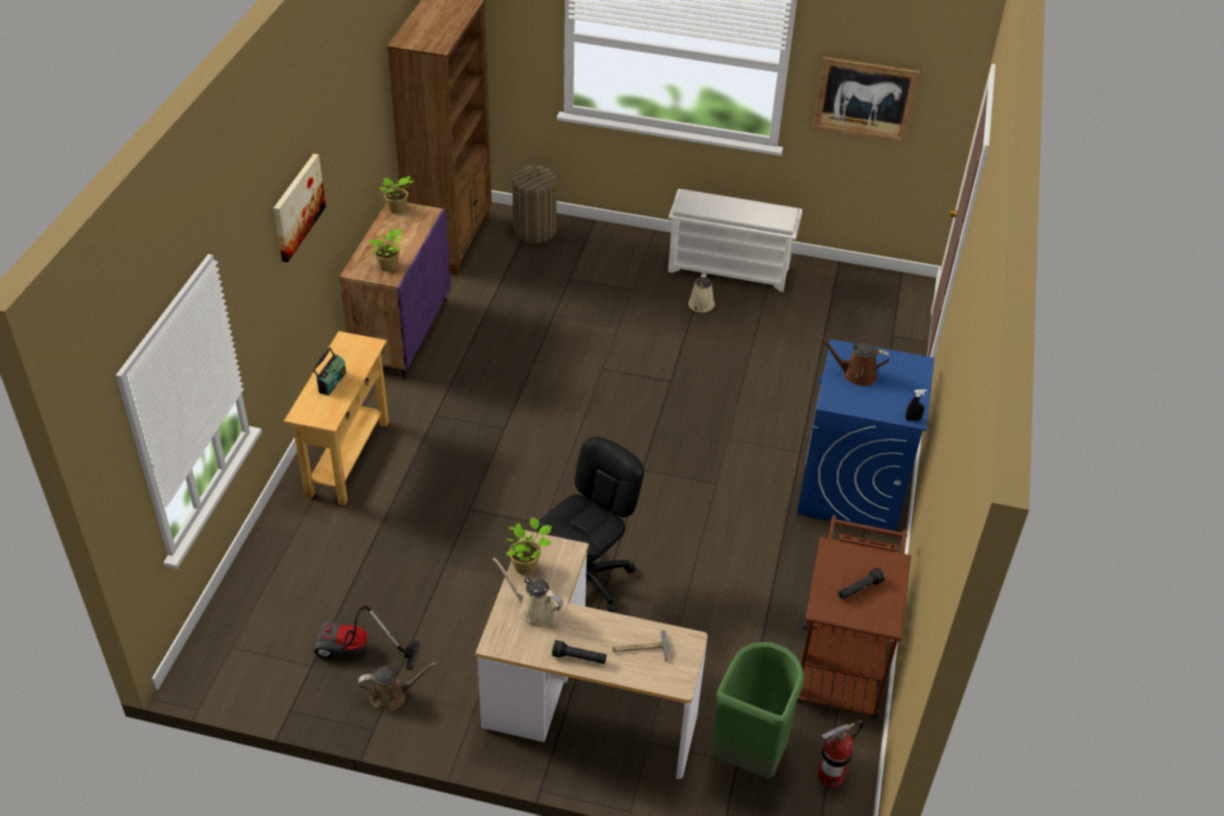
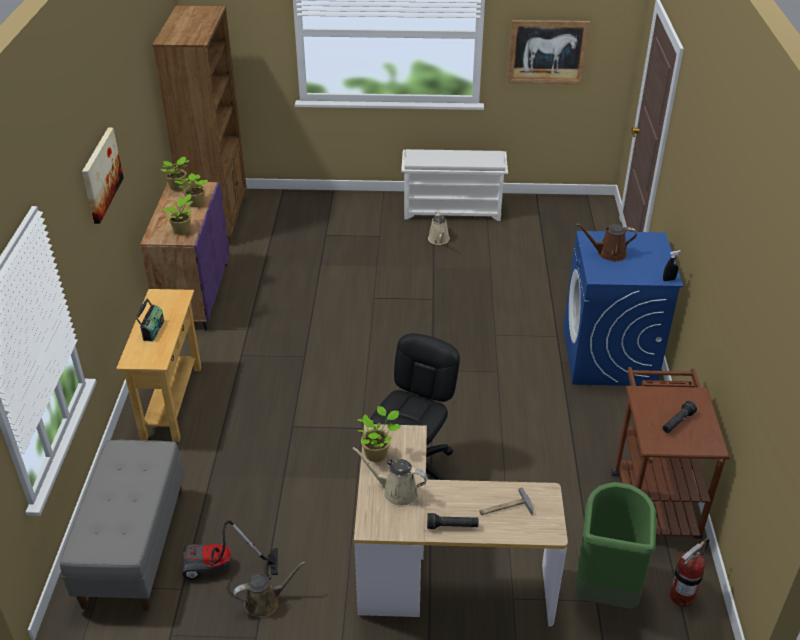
camera: 10 degrees left, 5 degrees down
laundry basket [510,166,558,244] -> none
none -> grey bench [60,440,184,611]
none -> potted plant [174,173,208,207]

